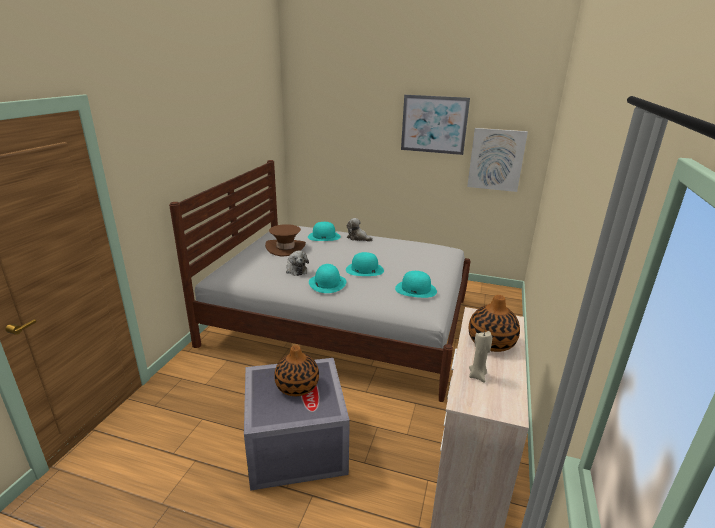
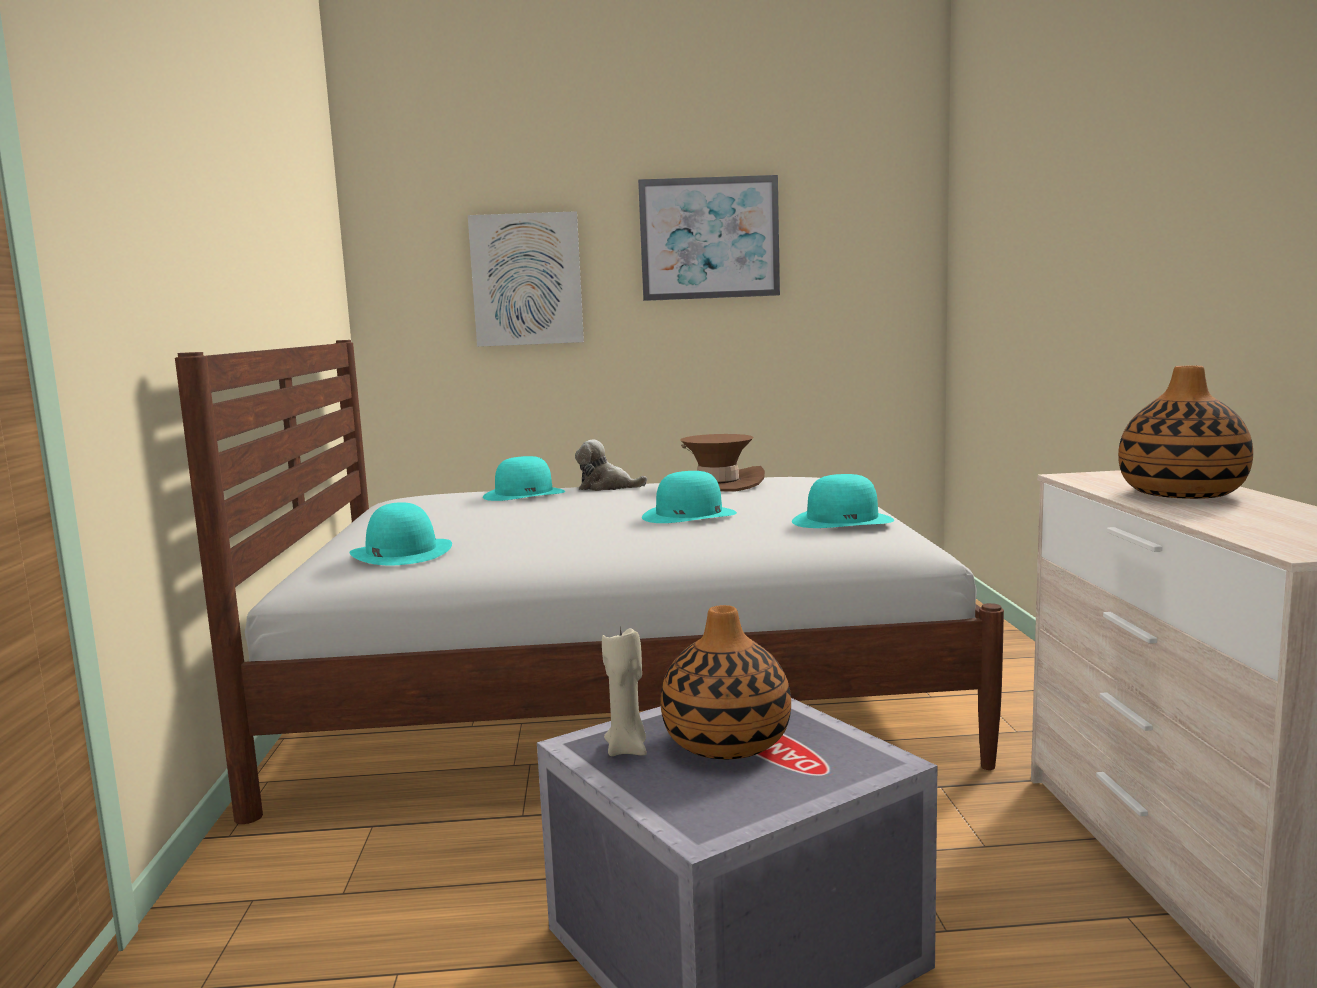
camera: 20 degrees left, 15 degrees down
brown hat [265,224,306,257] -> brown hat moved to [680,434,765,492]
plush toy [286,251,309,276] -> none
turquoise hat [309,264,346,293] -> turquoise hat moved to [349,502,452,565]
picture [467,128,528,192] -> picture moved to [468,211,584,347]
beige candle [469,331,492,383] -> beige candle moved to [602,627,647,756]

